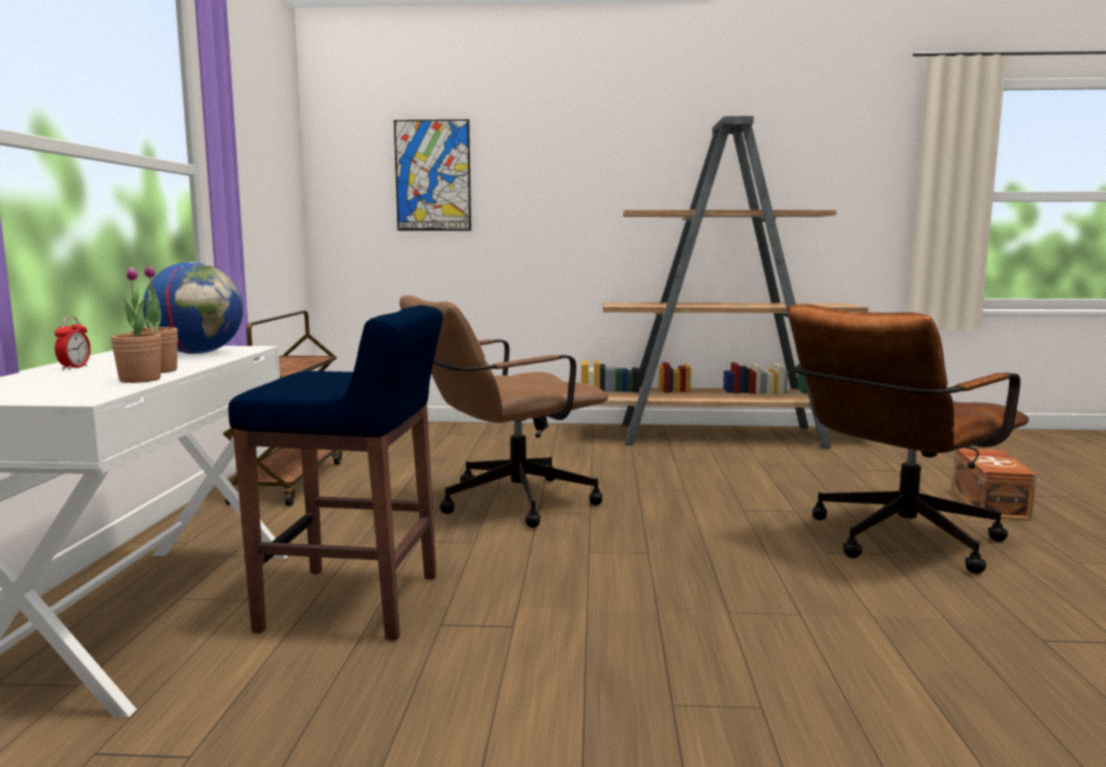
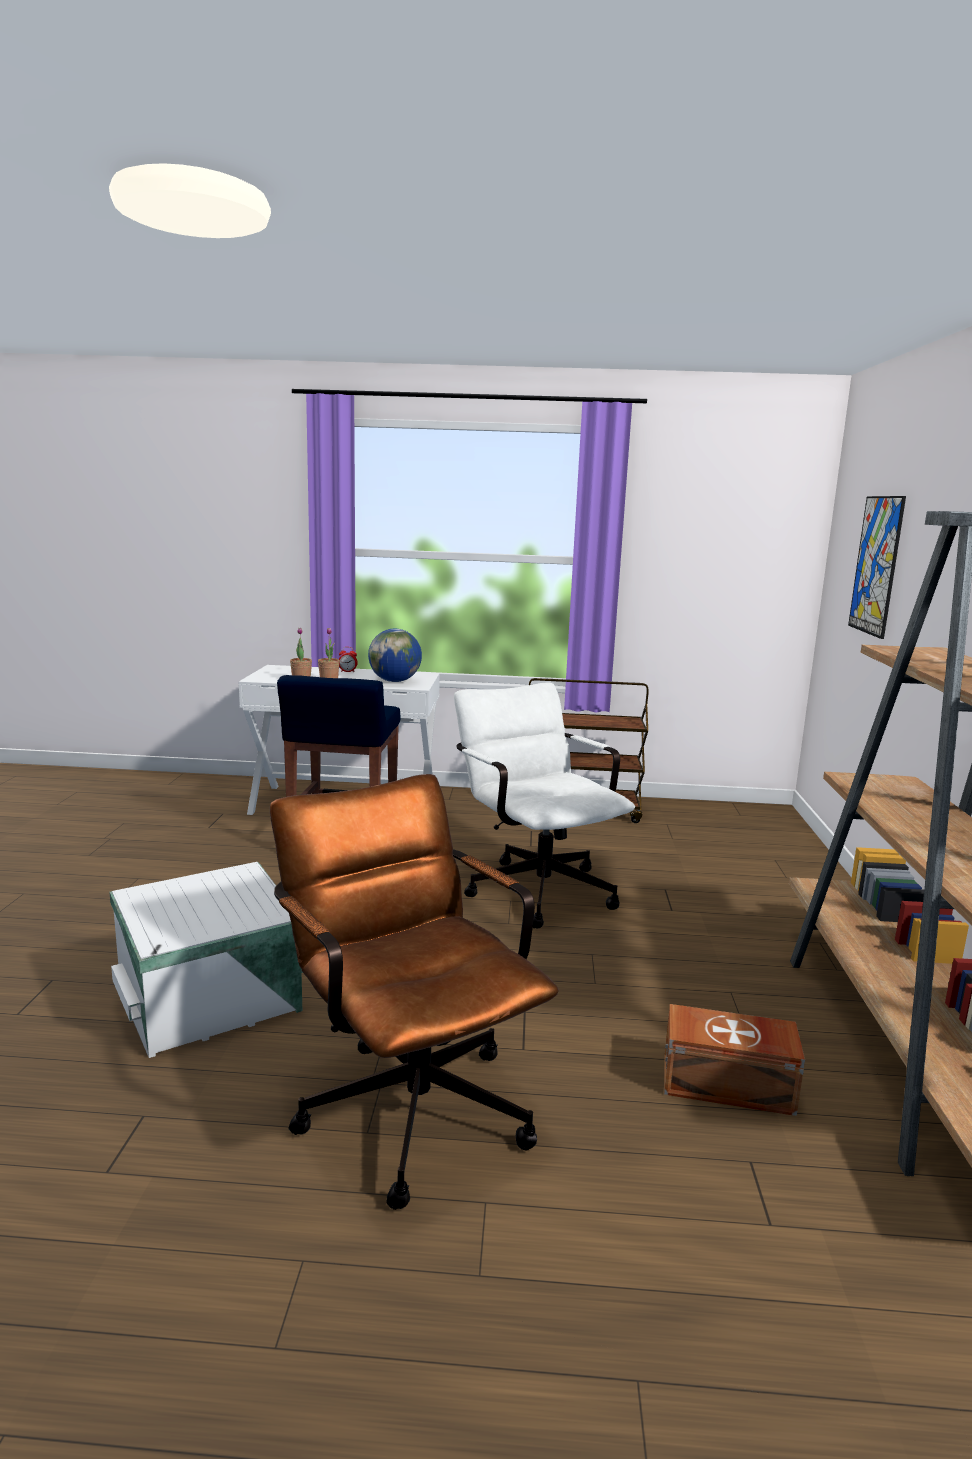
camera: 90 degrees right, 5 degrees up
brown office chair [400,295,608,528] -> white office chair [454,683,635,928]
brown storage box [952,448,1037,521] -> brown storage box moved to [664,1004,805,1116]
none -> white storage box [109,862,303,1058]

